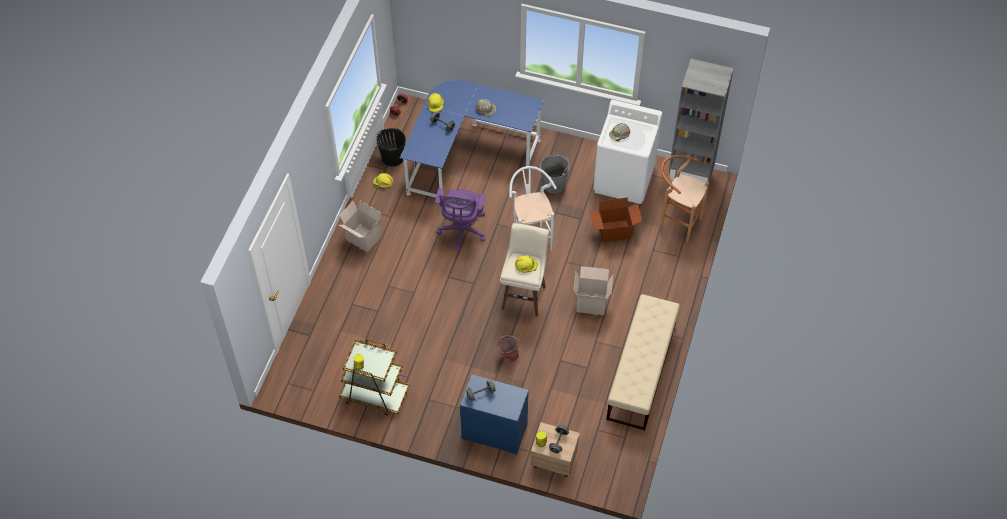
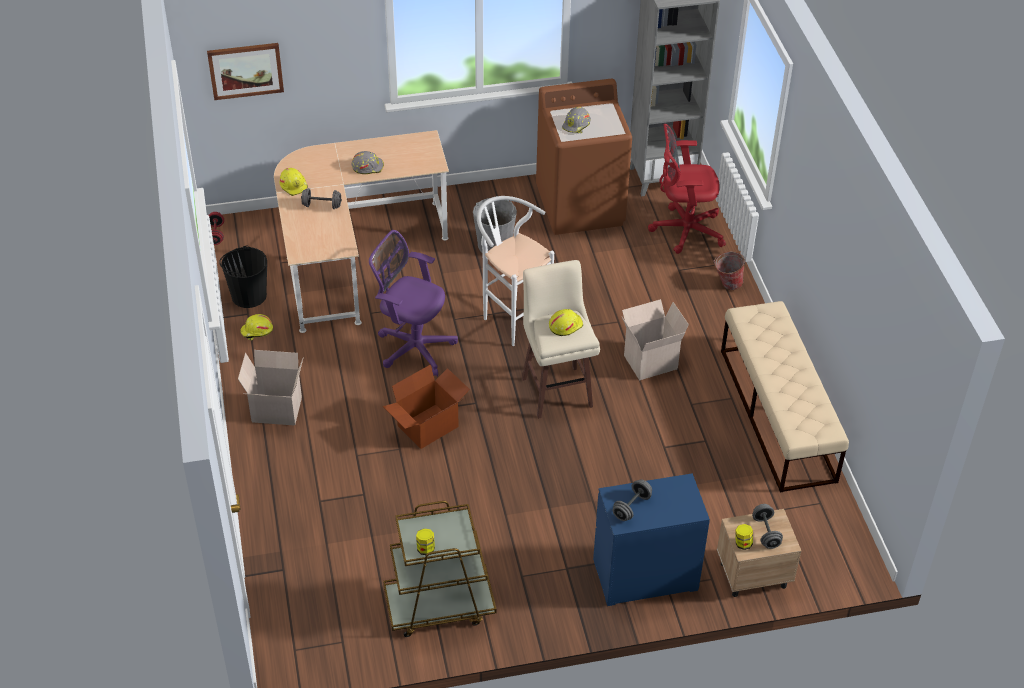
camera: 30 degrees left, 10 degrees down
blue desk [400,80,543,198] -> beige desk [274,130,449,333]
purple office chair [435,188,485,251] -> purple office chair turned 135 degrees clockwise [369,230,458,377]
bucket [497,335,519,362] -> bucket moved to [713,251,746,290]
cardboard box [590,197,643,243] -> cardboard box moved to [383,364,470,449]
white washing machine [593,100,662,204] -> brown washing machine [536,79,632,235]
brown stool [660,155,709,243] -> red office chair [648,124,726,254]
none -> picture [207,43,284,100]

